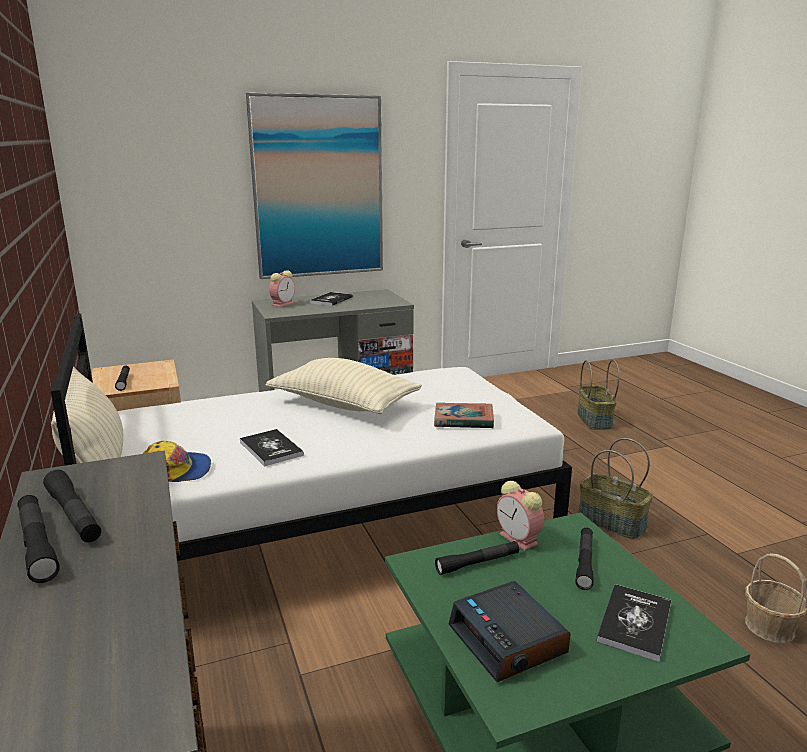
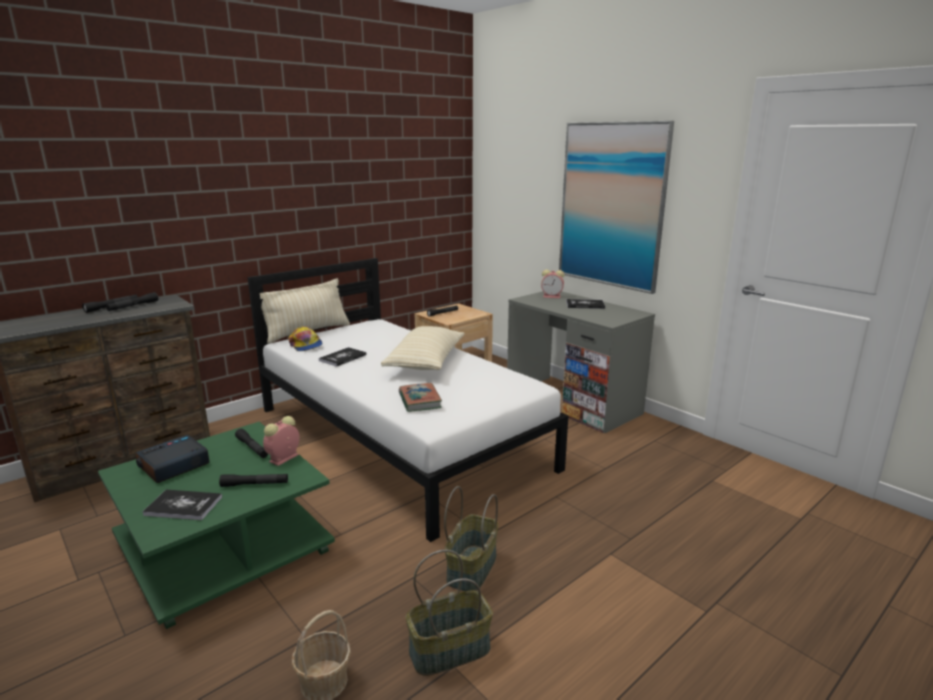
camera: 70 degrees right, 0 degrees up
basket [577,360,620,430] -> basket moved to [406,550,493,676]

